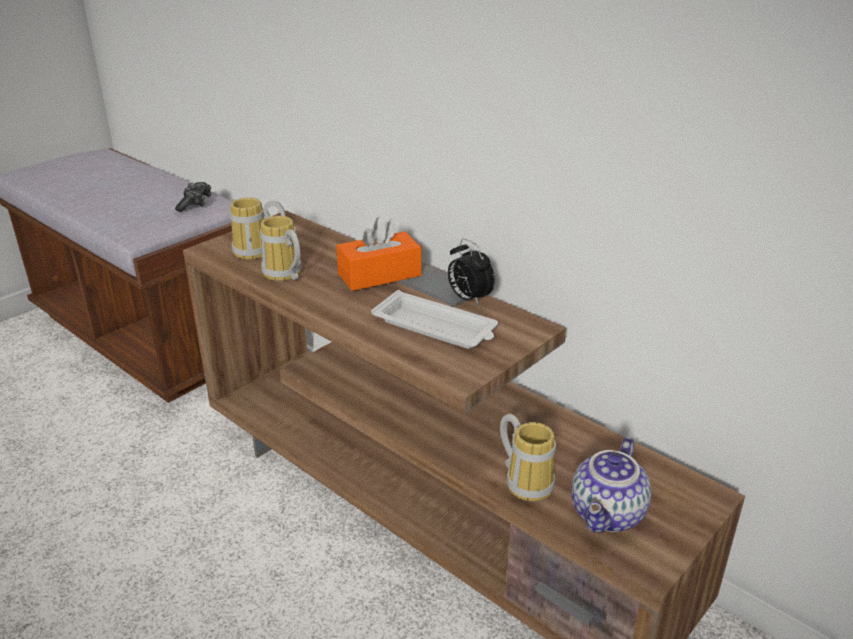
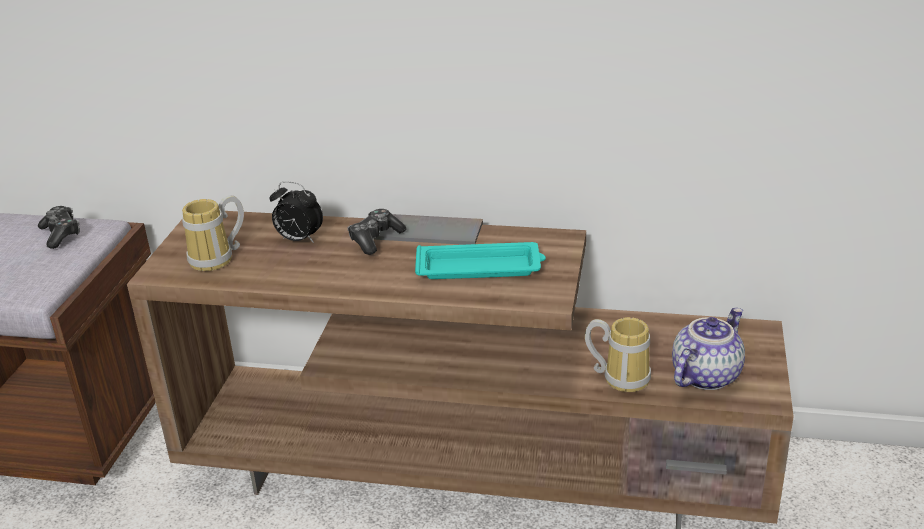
camera: 30 degrees left, 0 degrees up
mug [260,216,302,281] -> none
orange tissue box [336,217,422,291] -> game controller [347,209,406,255]
white tray [371,290,498,349] -> turquoise tray [415,242,546,279]
alarm clock [448,239,495,306] -> alarm clock moved to [270,182,323,243]
teapot [571,437,652,533] -> teapot turned 135 degrees counterclockwise [672,308,745,390]

